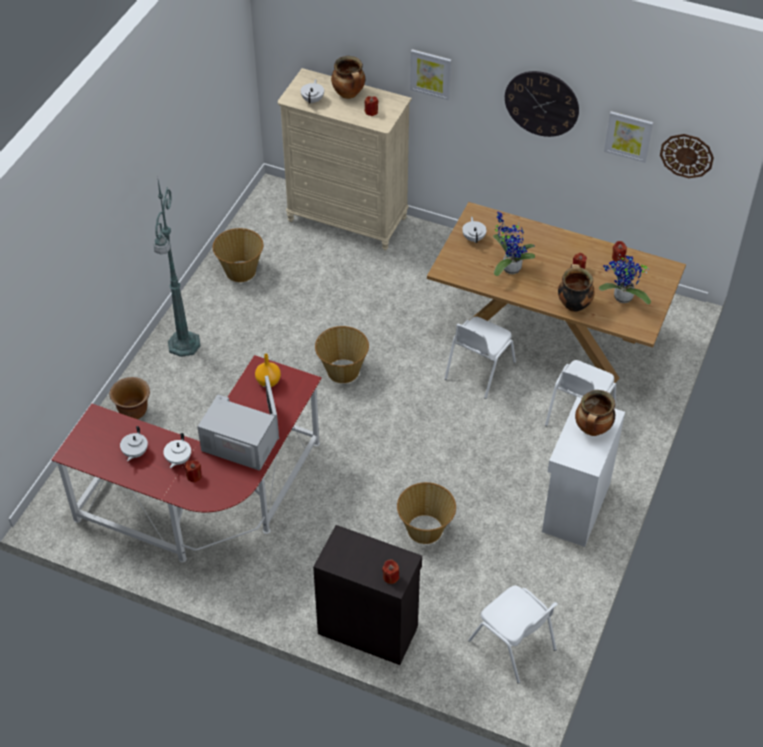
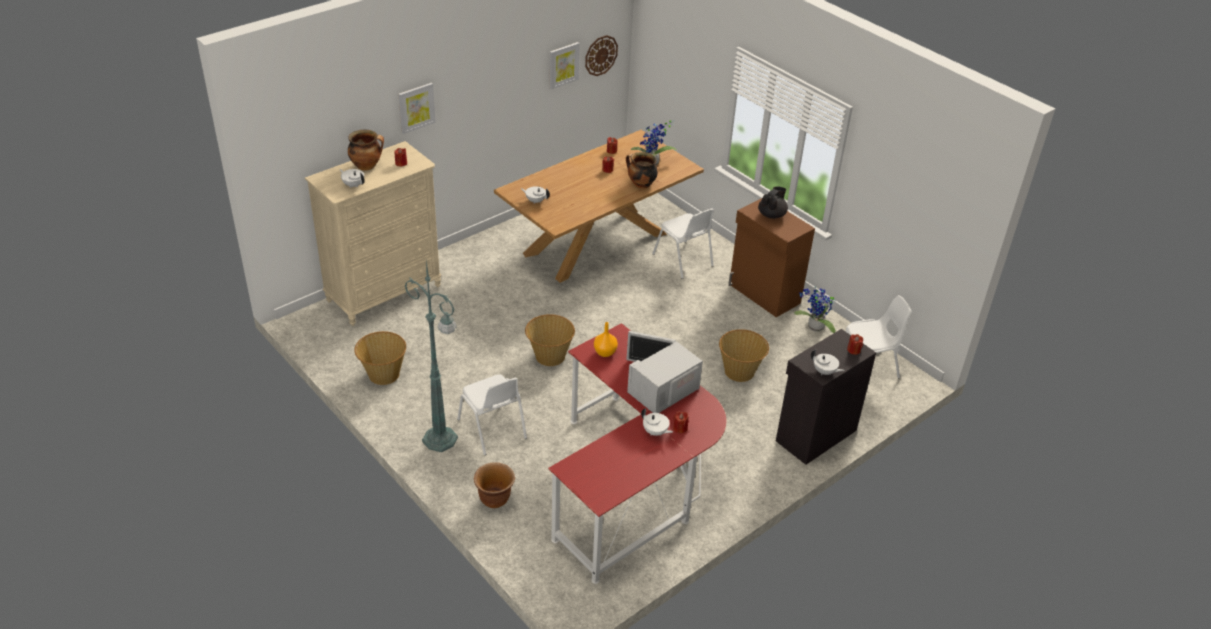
camera: 65 degrees left, 10 degrees down
white teapot [120,426,148,461] -> white teapot moved to [811,349,844,375]
white chair [444,317,516,399] -> white chair moved to [457,374,527,455]
potted plant [493,212,535,276] -> potted plant moved to [794,287,836,333]
wall clock [505,71,579,137] -> none
white cabinet [542,397,625,547] -> brown cabinet [728,198,815,317]
cooking pot [575,390,615,436] -> black teapot [758,187,788,219]

